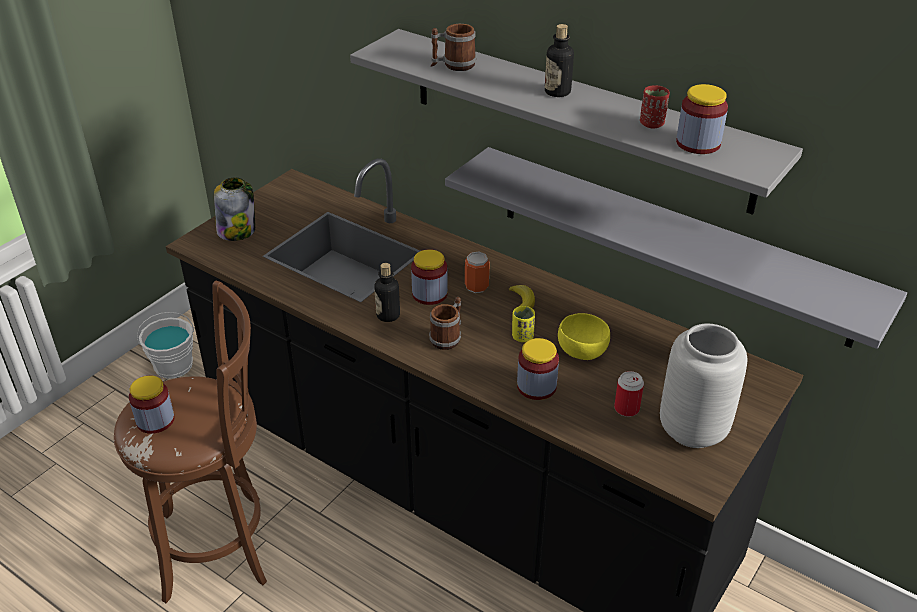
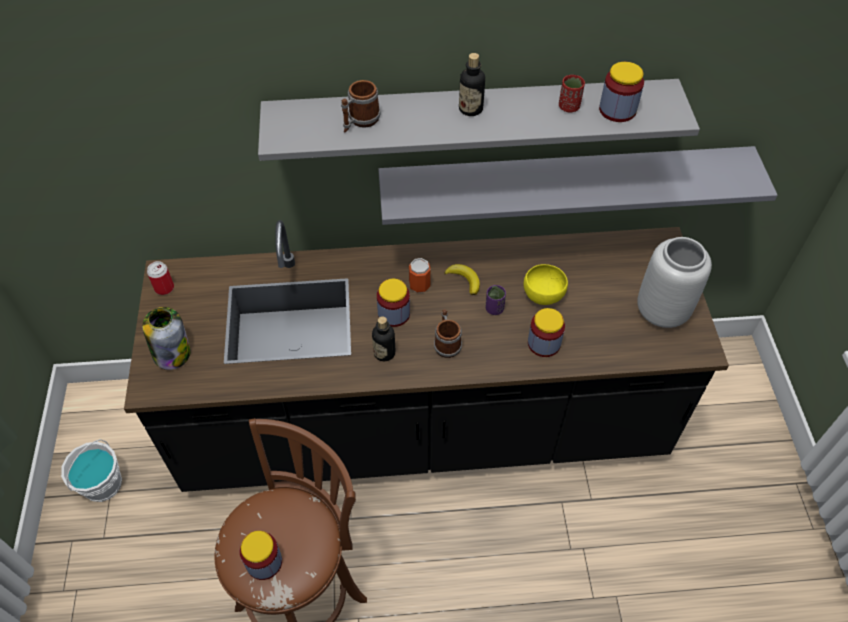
camera: 40 degrees left, 15 degrees up
yellow cup [512,306,535,342] -> purple cup [486,285,506,315]
can [614,371,644,417] -> can moved to [147,261,174,295]

